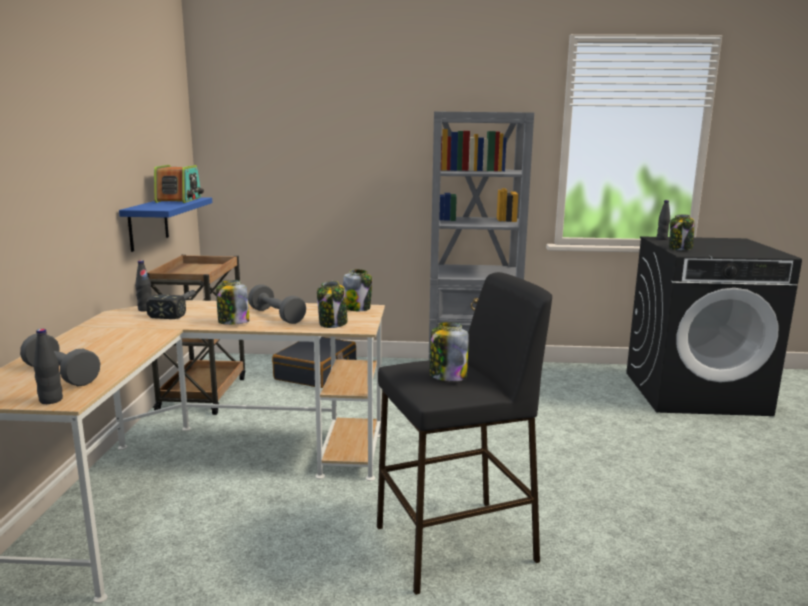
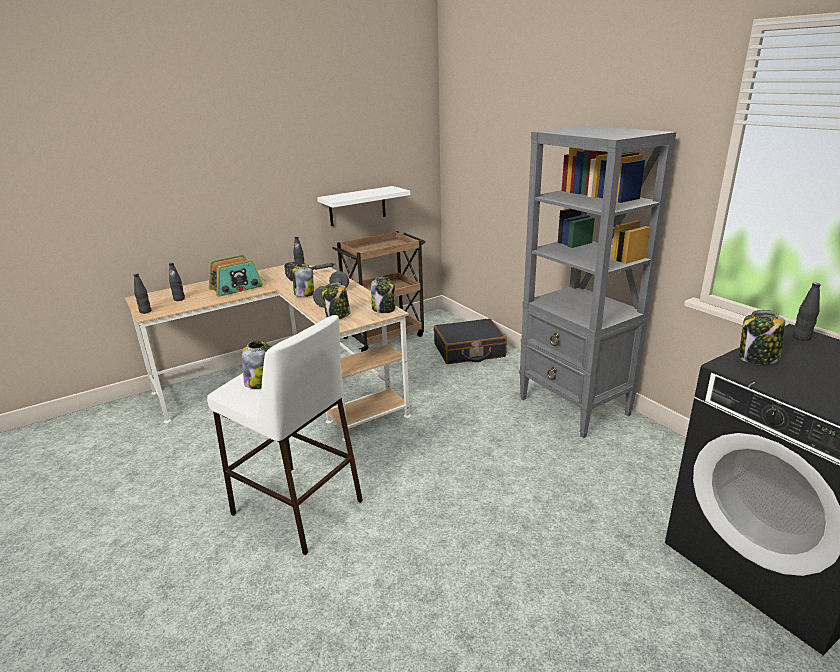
camera: 55 degrees right, 10 degrees up
grey dumbbell [20,333,100,386] -> black bottle [169,263,185,301]
blue shelf [119,197,212,252] -> white shelf [317,186,410,226]
radio [154,165,204,203] -> radio moved to [209,254,263,297]
black stool [377,272,552,595] -> white stool [207,315,363,555]

